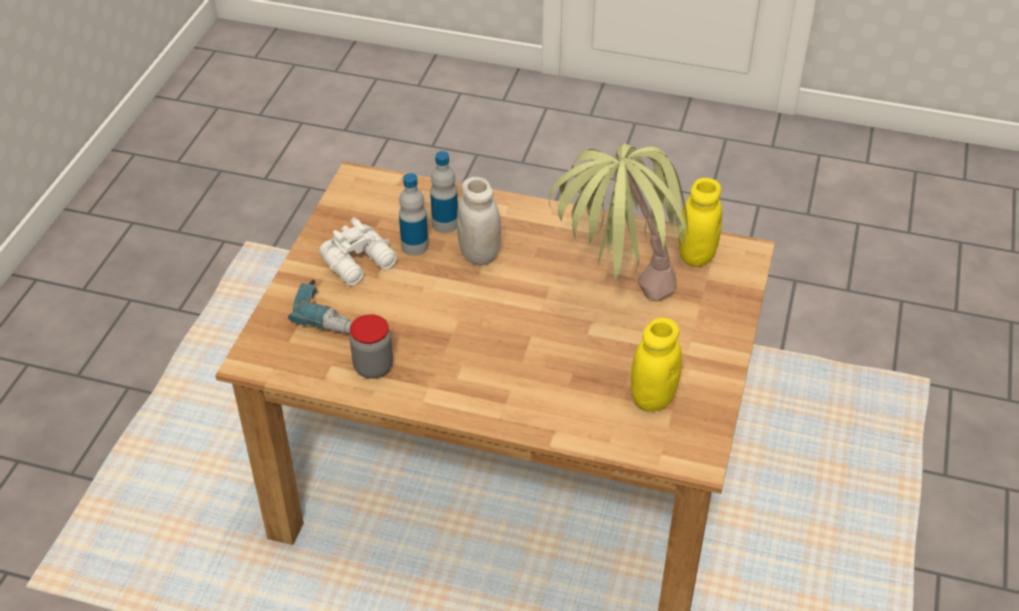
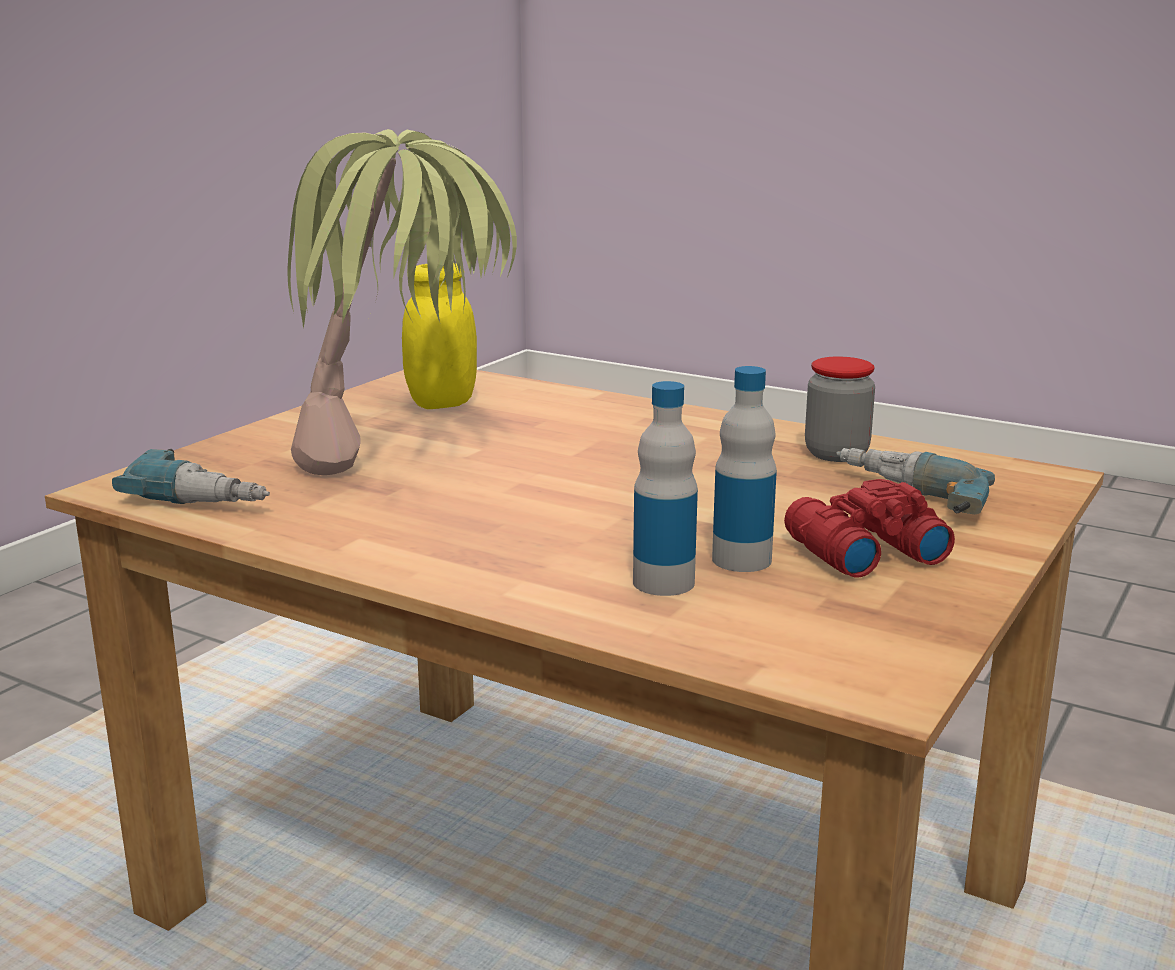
camera: 165 degrees left, 25 degrees down
white binoculars [319,218,397,285] -> red binoculars [784,479,955,578]
white jar [457,177,501,265] -> none
yellow jar [678,178,722,267] -> power drill [112,449,270,504]

